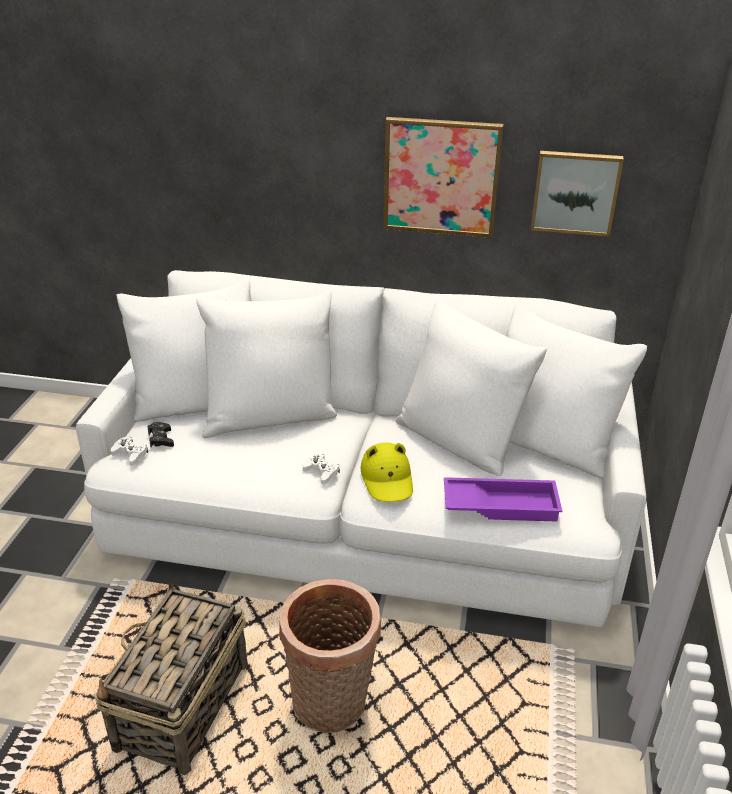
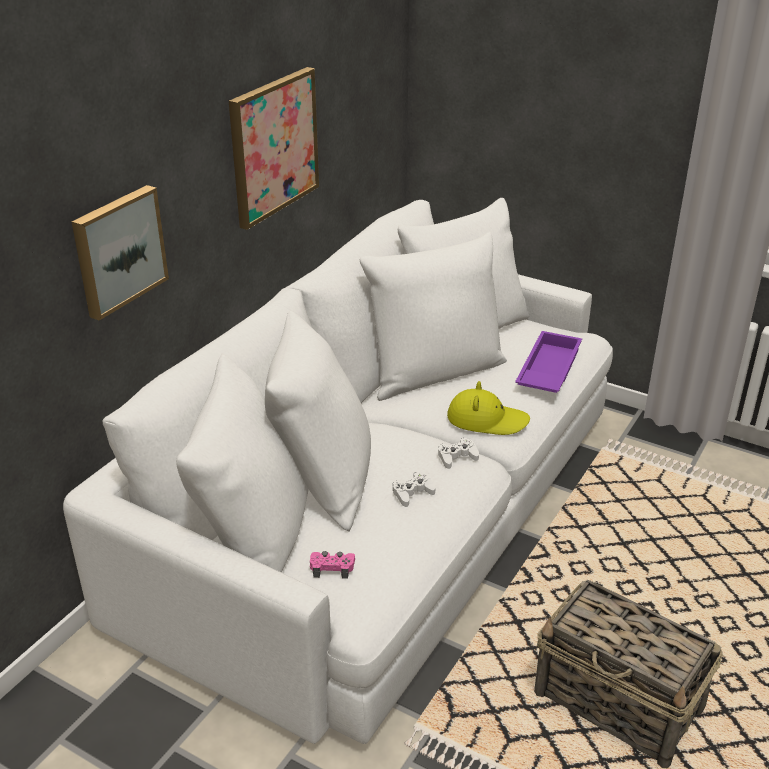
camera: 70 degrees left, 0 degrees up
white game controller [111,437,148,466] -> white game controller moved to [393,472,435,507]
black game controller [147,422,174,447] -> pink game controller [310,551,355,579]
basket [279,579,381,733] -> none
picture [531,151,624,237] -> picture moved to [72,185,169,320]

